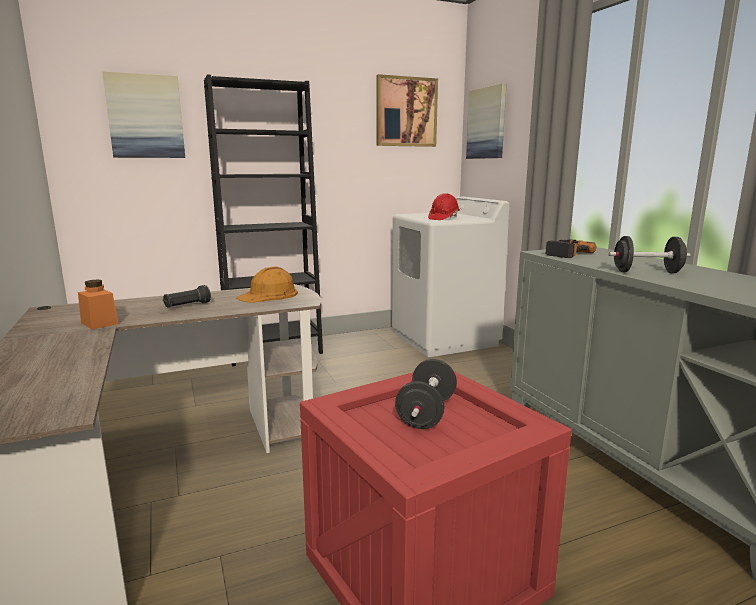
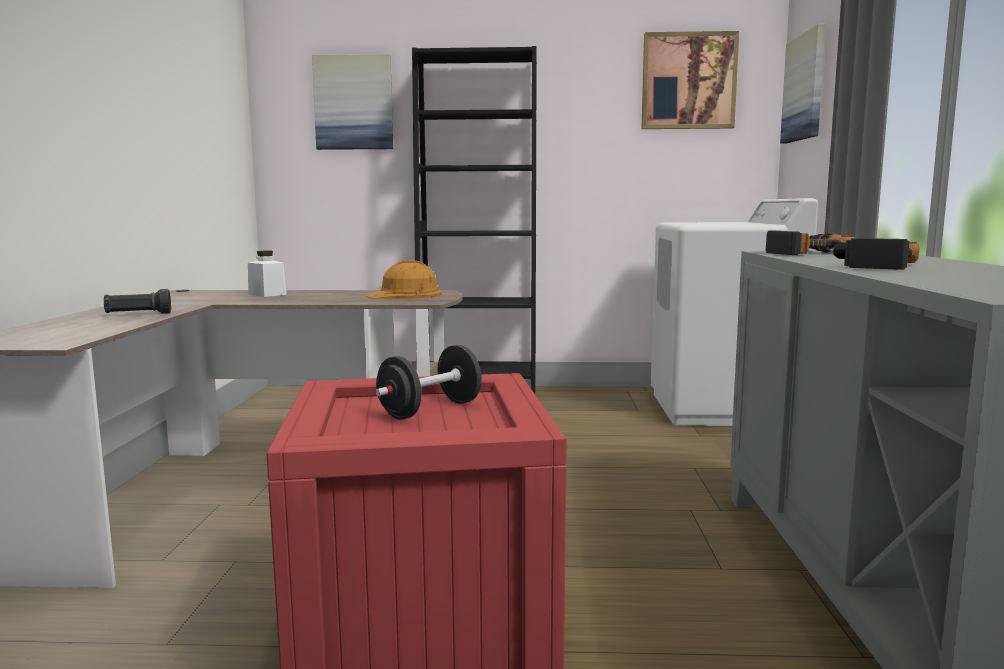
camera: 25 degrees right, 5 degrees down
orange jar [78,279,118,330] -> none
black flashlight [163,285,211,308] -> black flashlight moved to [104,289,171,314]
red hard hat [428,194,460,220] -> none
black dumbbell [609,236,691,273] -> power drill [829,238,919,270]
none -> white jar [248,251,287,297]

